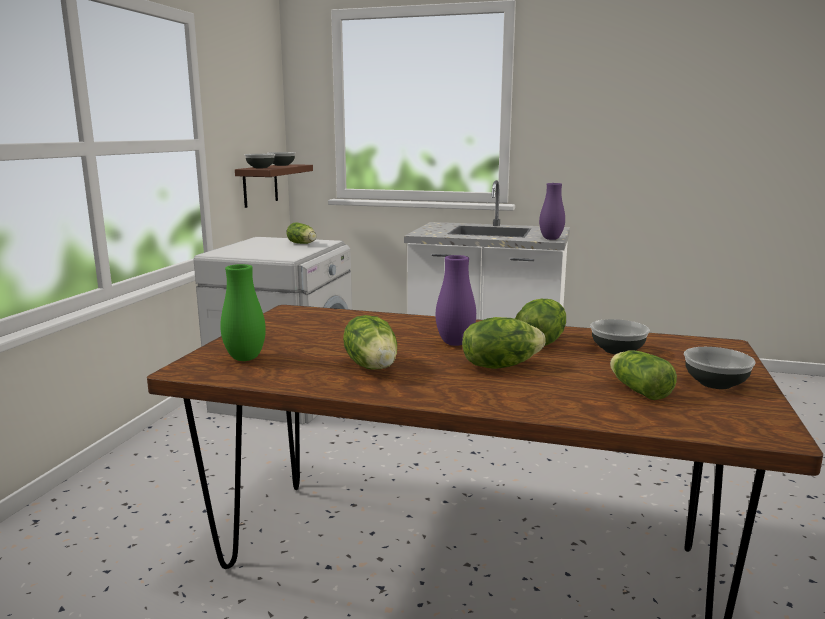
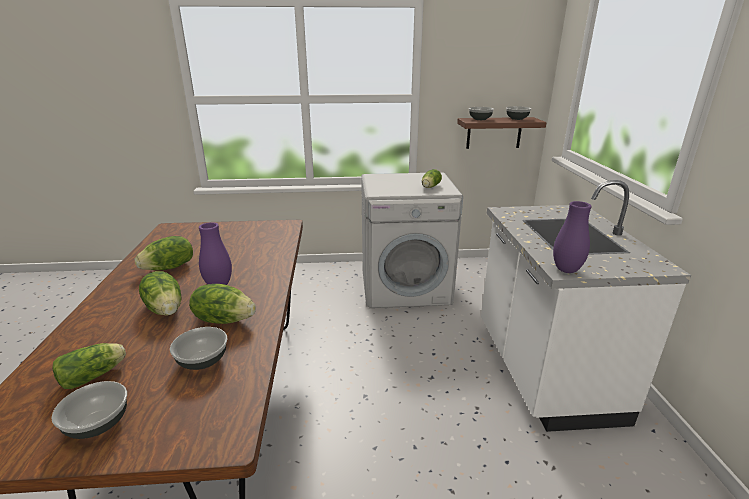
camera: 70 degrees right, 10 degrees up
green vase [220,264,266,361] -> none

